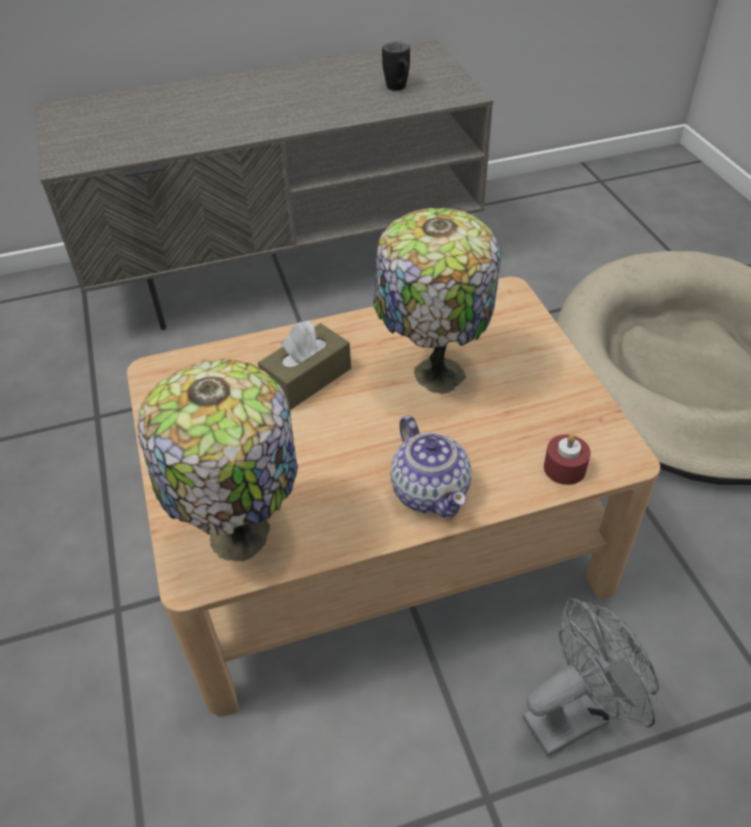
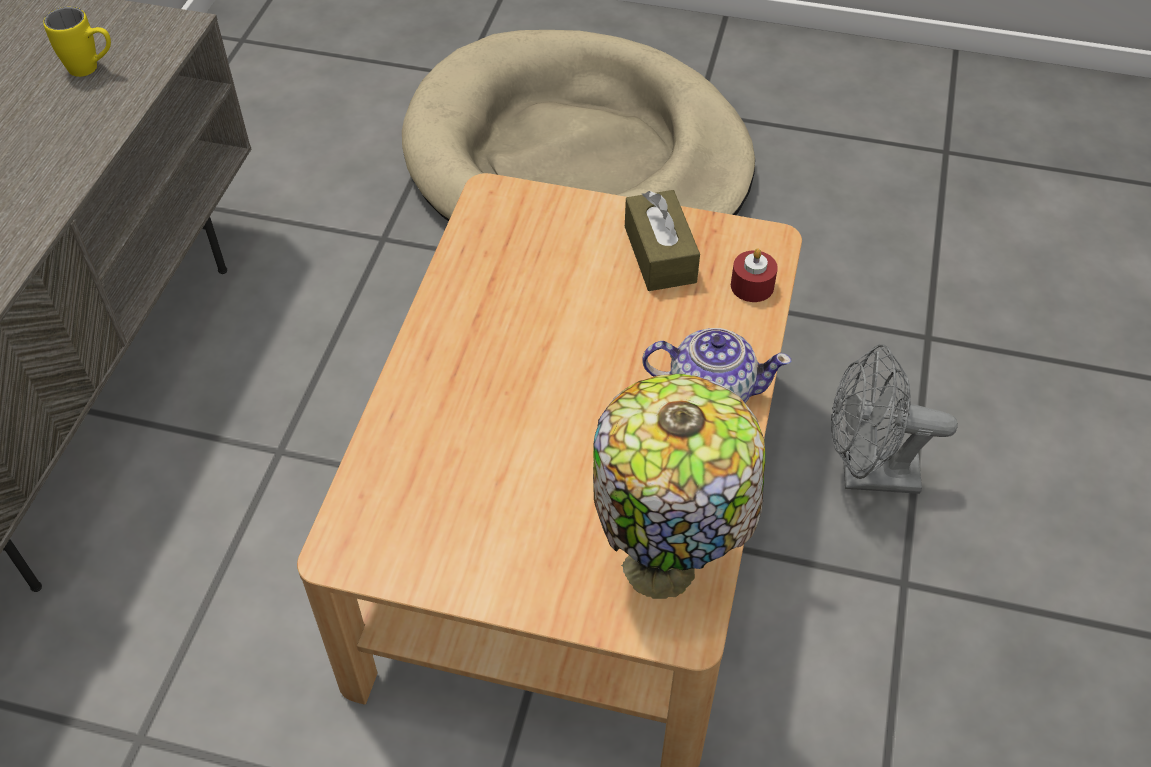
camera: 60 degrees left, 5 degrees up
brown tissue box [258,320,351,410] -> brown tissue box moved to [625,190,700,291]
table lamp [373,208,501,394] -> none
black mug [382,41,410,91] -> yellow mug [43,7,111,77]
grey fan [523,598,659,757] -> grey fan turned 90 degrees counterclockwise [831,344,958,494]

